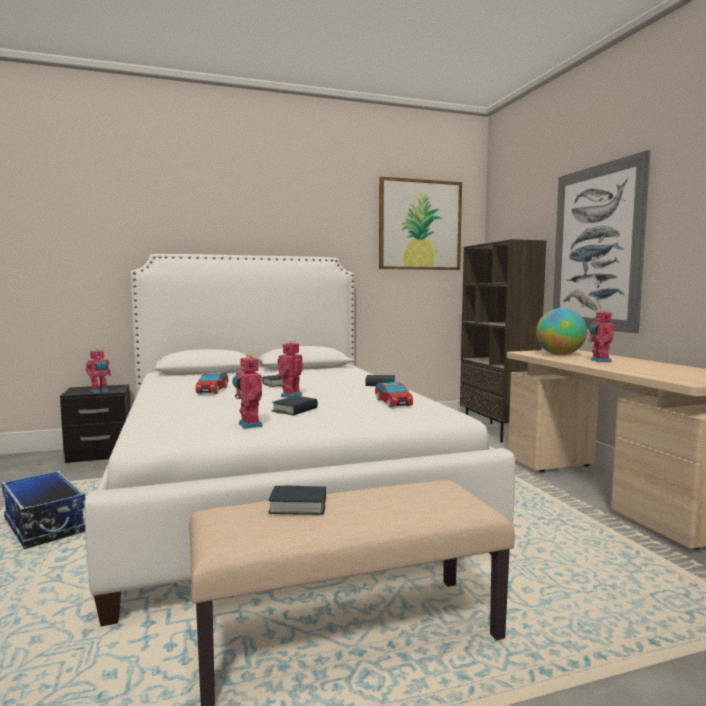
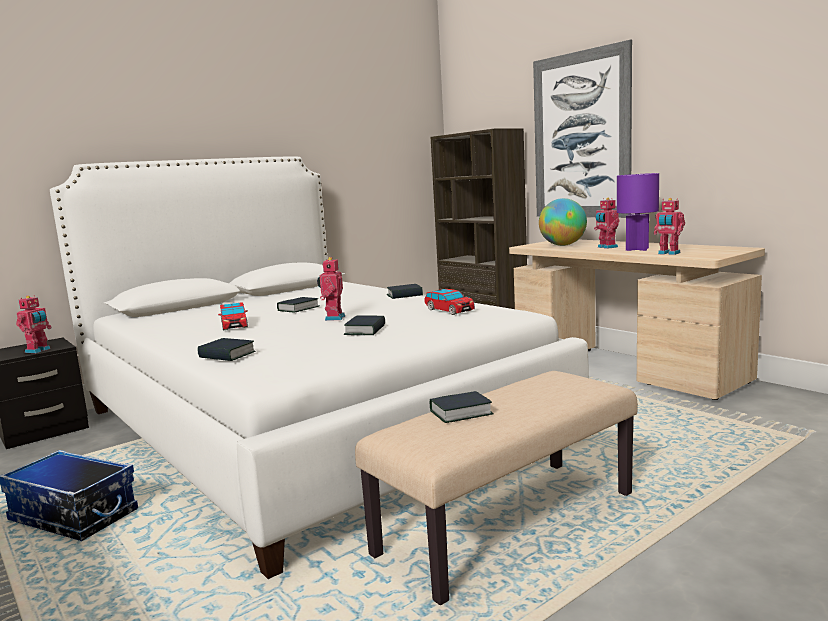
camera: 20 degrees left, 5 degrees up
toy robot [233,355,263,429] -> toy robot moved to [654,198,685,255]
picture [379,177,462,270] -> none
none -> book [198,338,256,361]
none -> purple table lamp [617,173,659,251]

